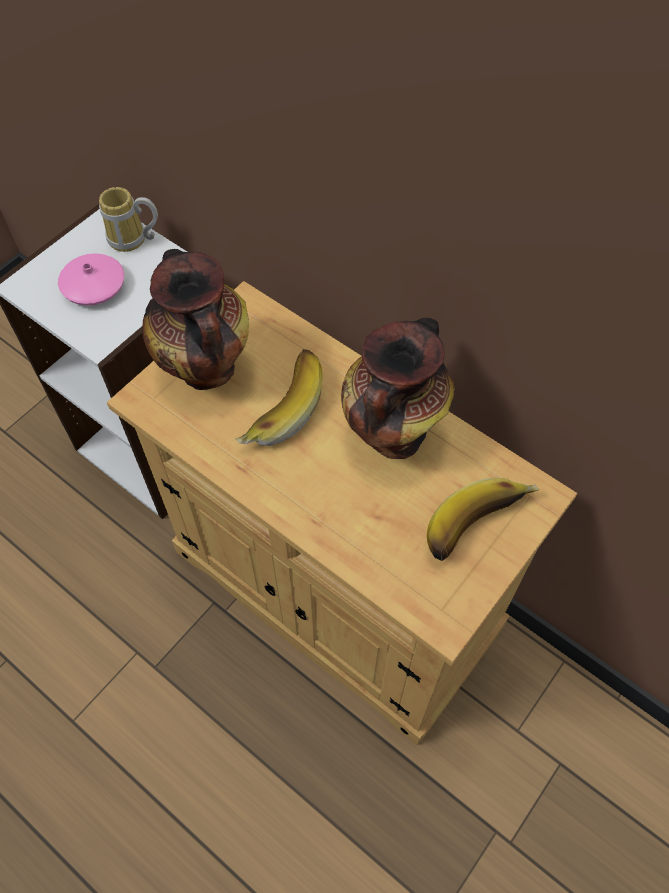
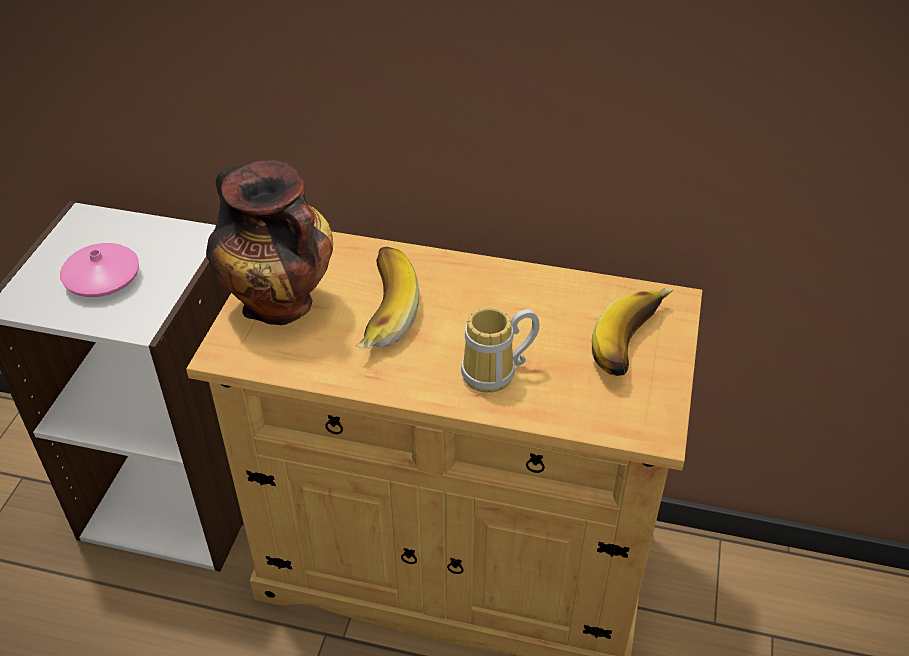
camera: 25 degrees left, 15 degrees down
mug [99,187,158,252] -> mug moved to [461,307,539,393]
vase [341,318,455,459] -> none

